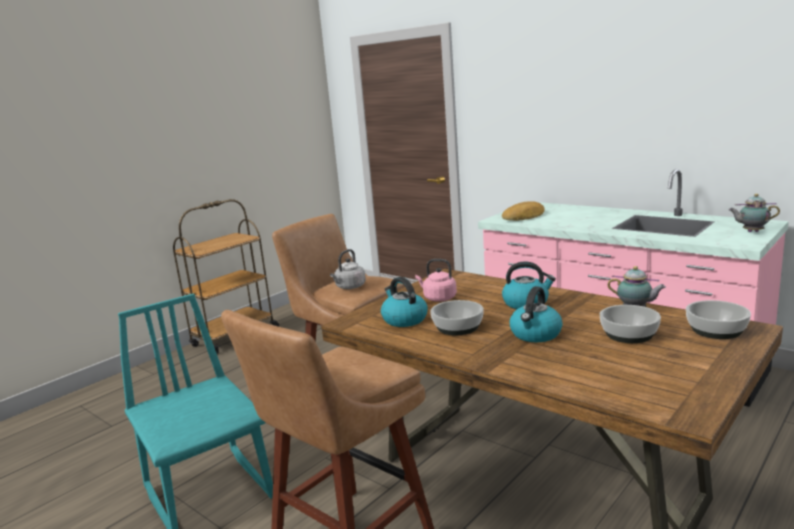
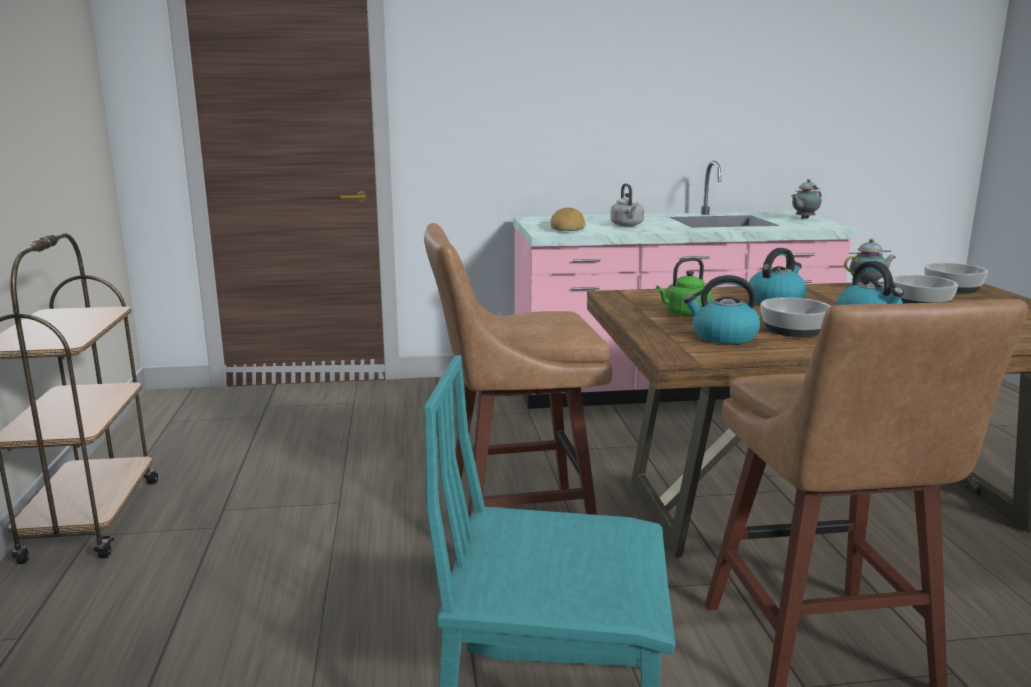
camera: 50 degrees left, 0 degrees up
grey kettle [330,249,366,289] -> grey kettle moved to [610,183,644,226]
pink kettle [415,259,457,301] -> green kettle [656,257,712,317]

